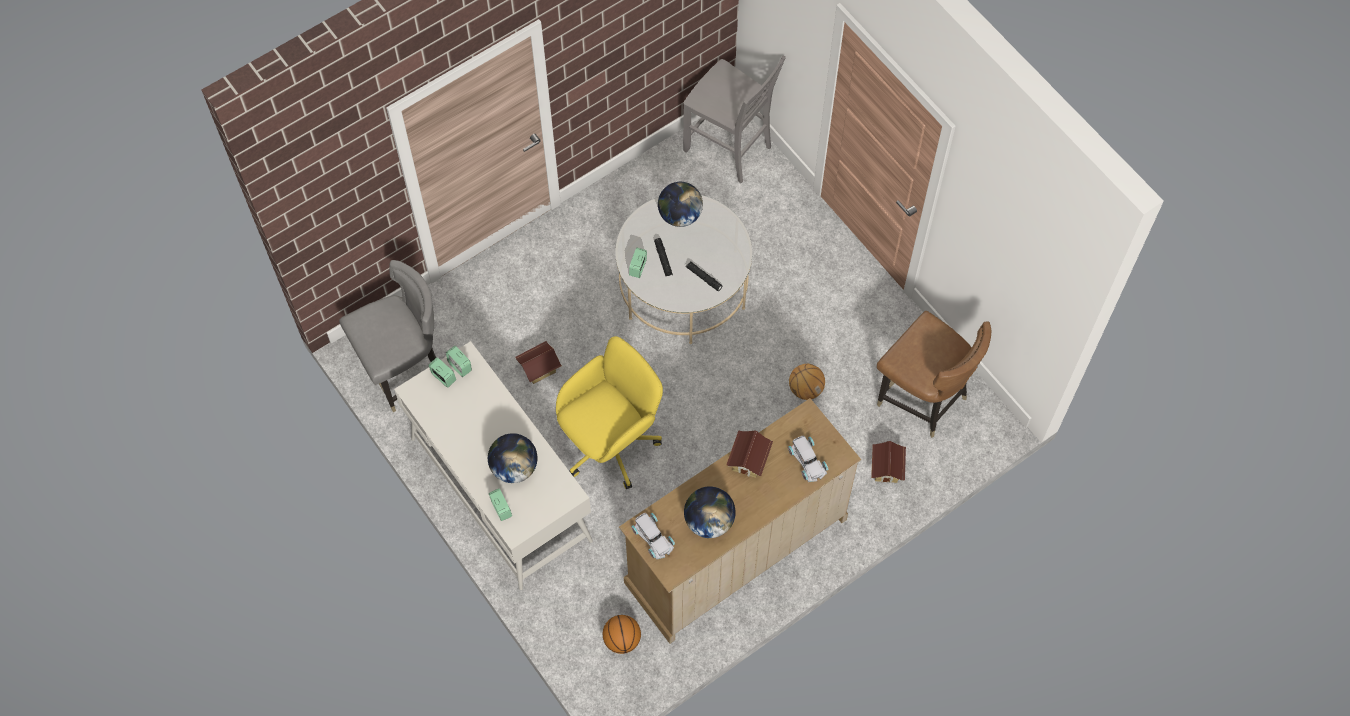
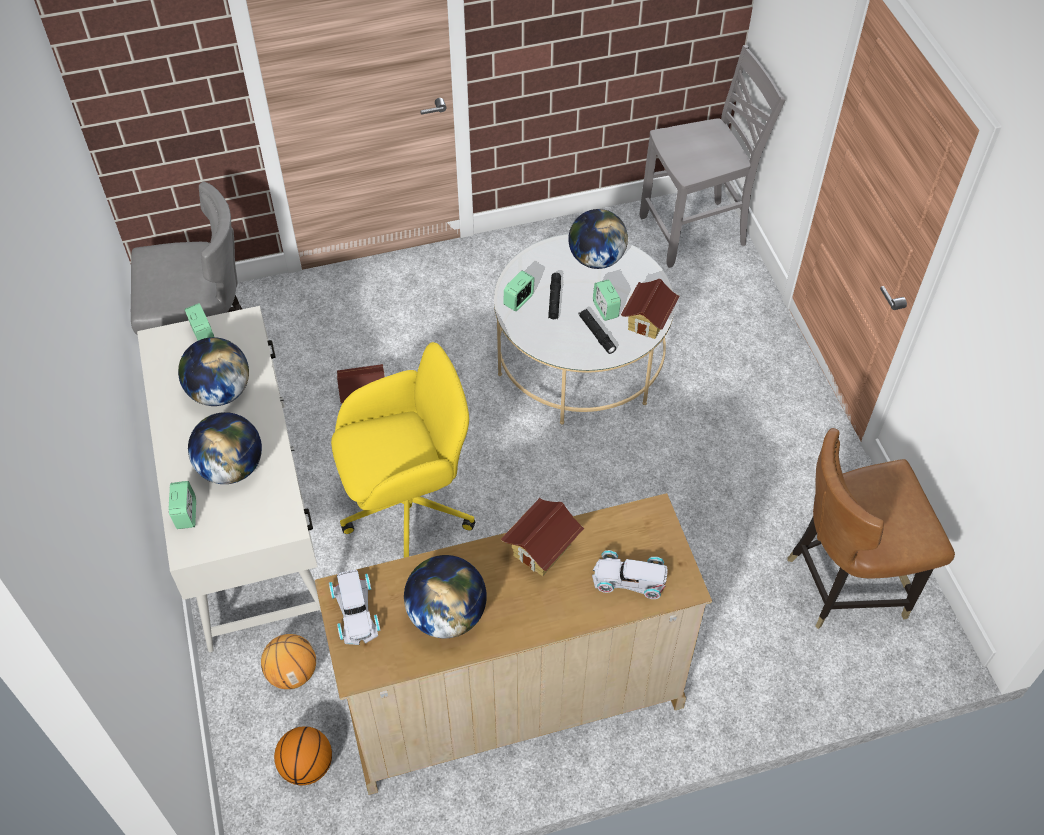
camera: 20 degrees right, 10 degrees down
alarm clock [446,346,472,377] -> alarm clock moved to [593,280,621,321]
grey chair [683,56,786,183] -> grey chair turned 75 degrees counterclockwise [640,45,785,268]
white toy car [788,436,829,482] -> white toy car turned 105 degrees clockwise [592,550,668,599]
basketball [789,364,825,400] -> basketball moved to [261,634,316,689]
toy house [871,441,906,483] -> toy house moved to [621,279,680,339]
brown chair [877,311,991,438] -> brown chair turned 105 degrees clockwise [787,428,955,629]
none -> globe [178,337,249,406]

